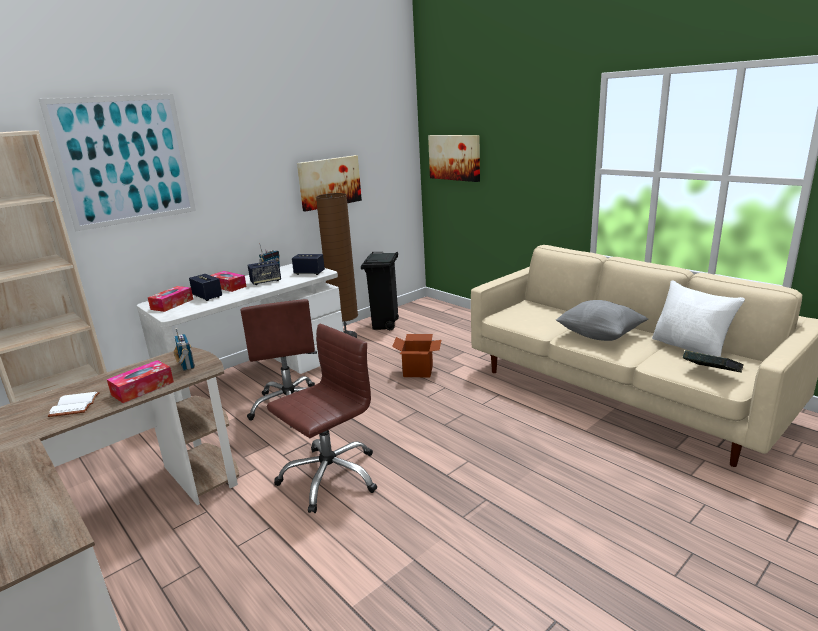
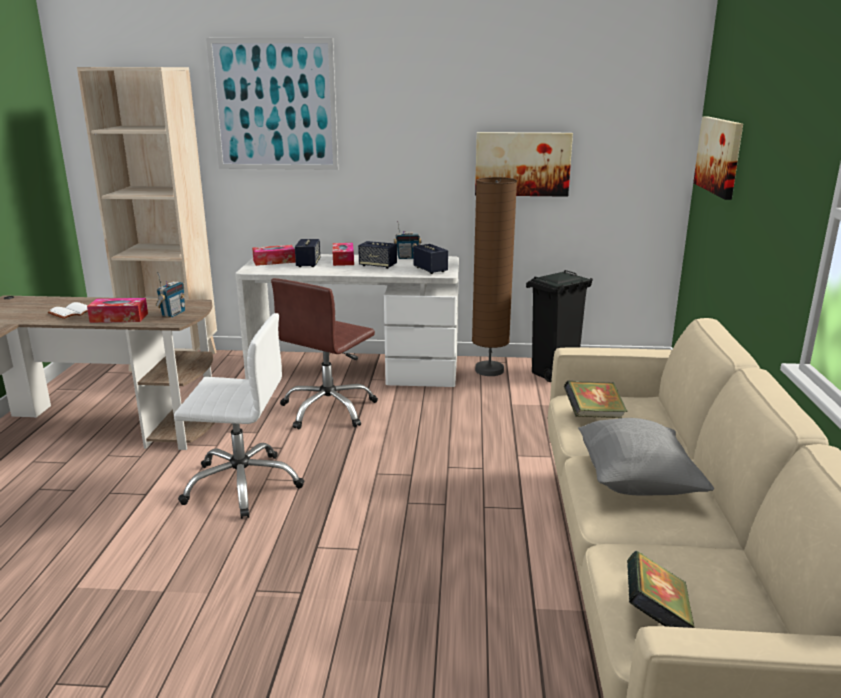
camera: 45 degrees right, 0 degrees up
brown office chair [267,324,377,513] -> white office chair [174,313,304,519]
cardboard box [392,334,441,377] -> none
white pillow [652,280,745,357] -> none
none -> book [564,381,628,418]

